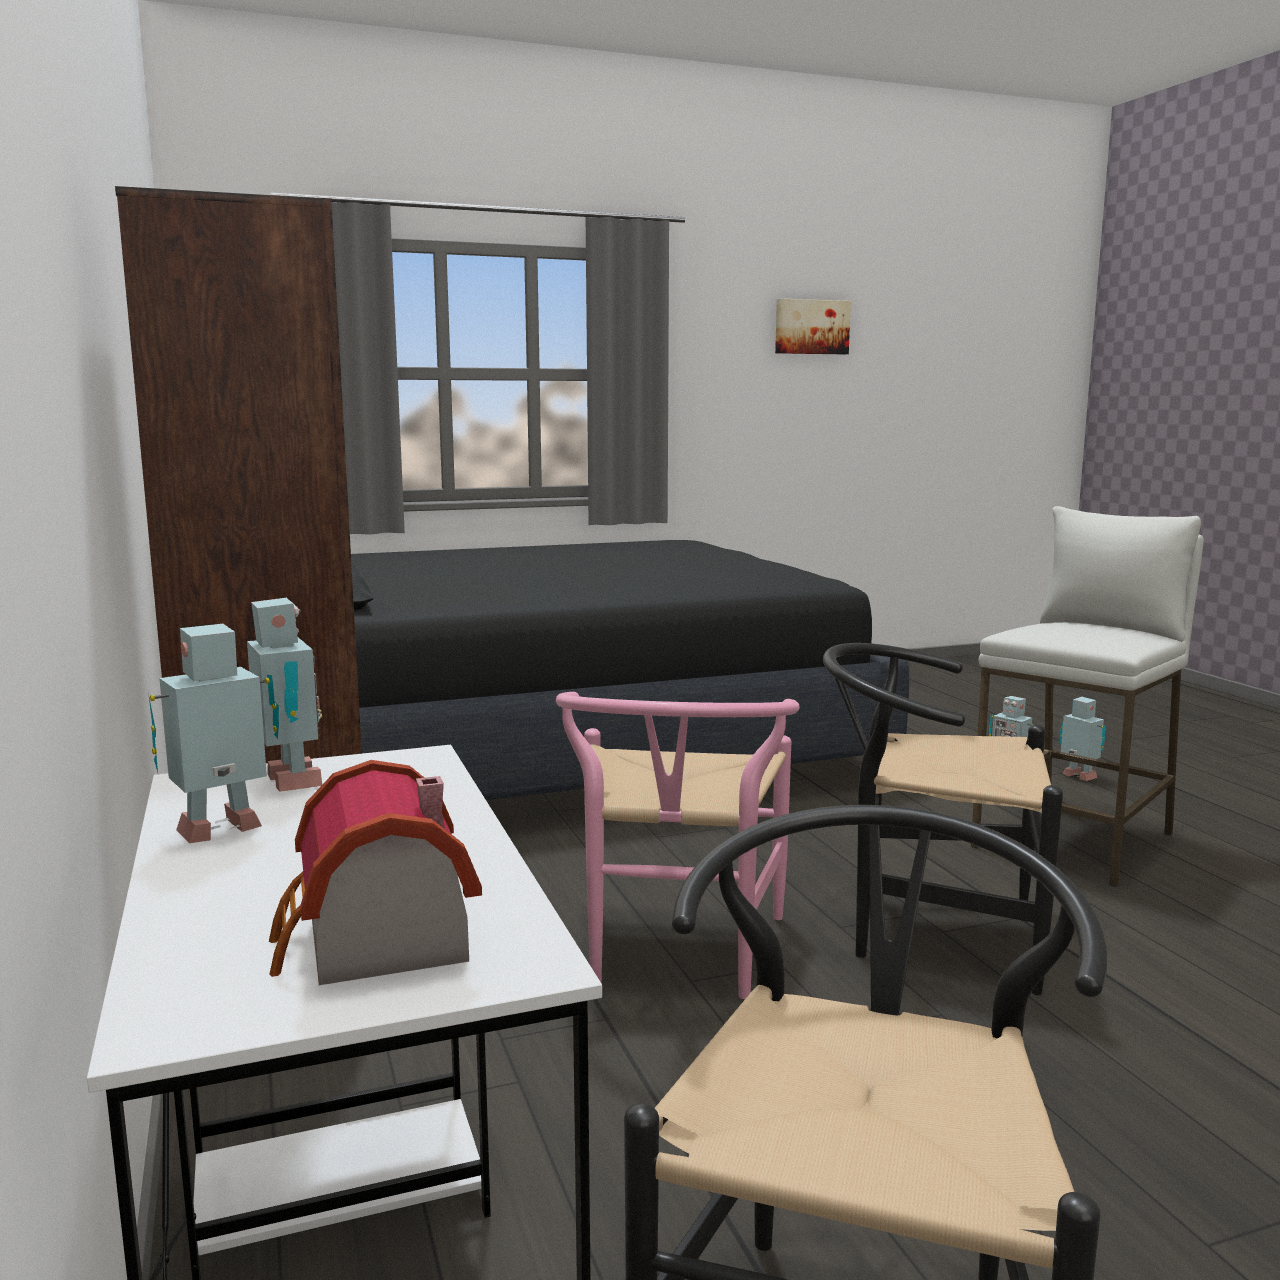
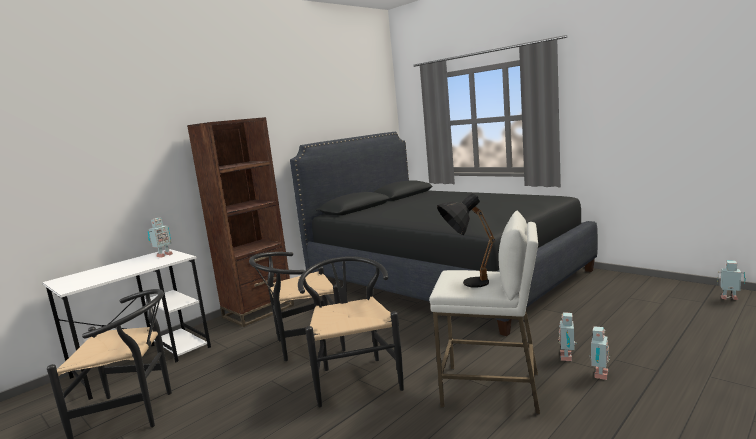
camera: 65 degrees right, 0 degrees up
toy robot [148,624,279,843] -> toy robot moved to [717,261,746,300]
toy house [269,760,482,985] -> none
pink chair [556,692,800,999] -> black chair [249,252,346,361]
picture [775,299,851,354] -> none
none -> black table lamp [437,193,495,288]

